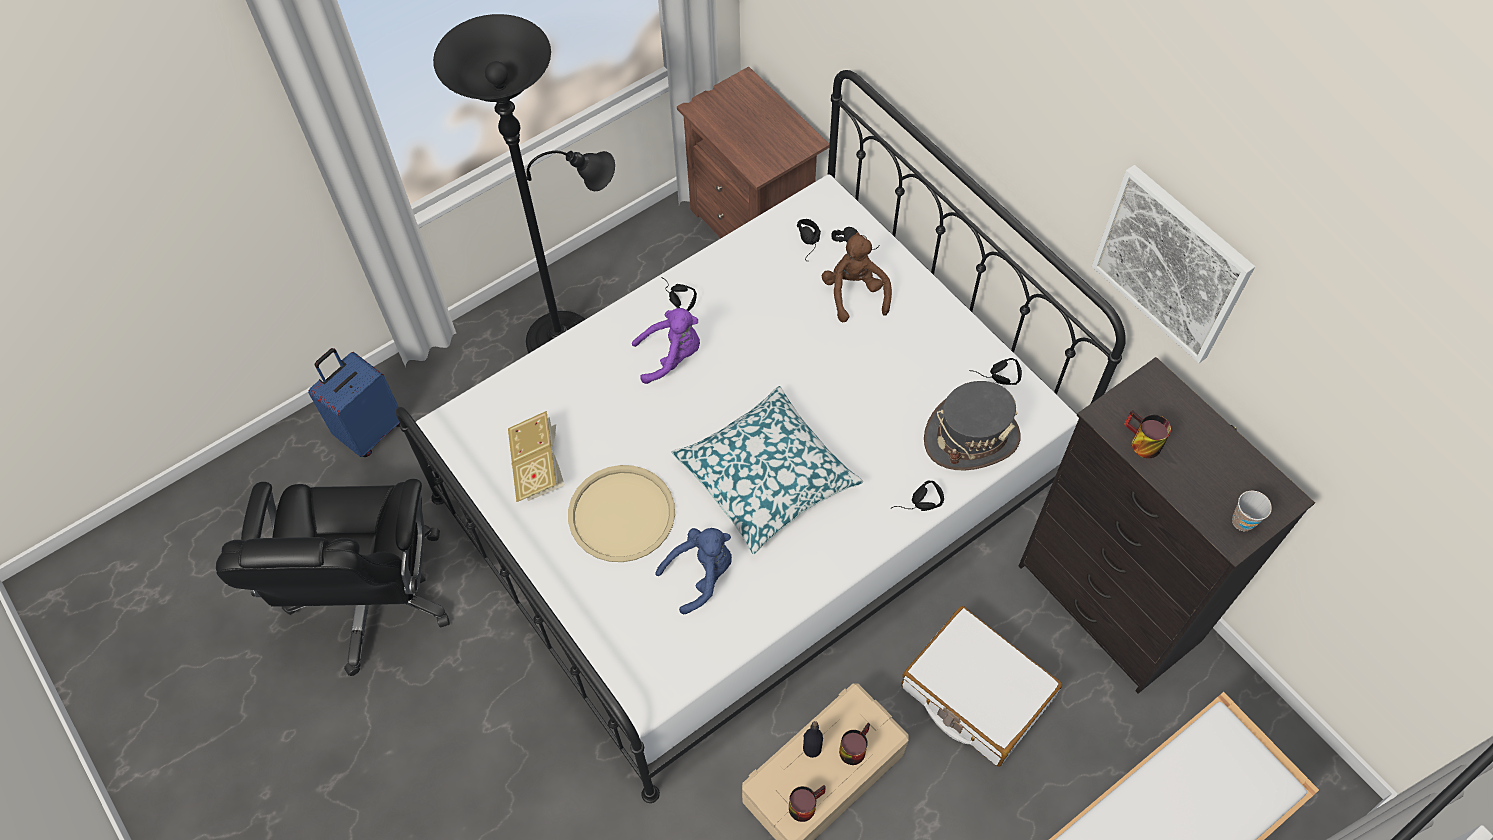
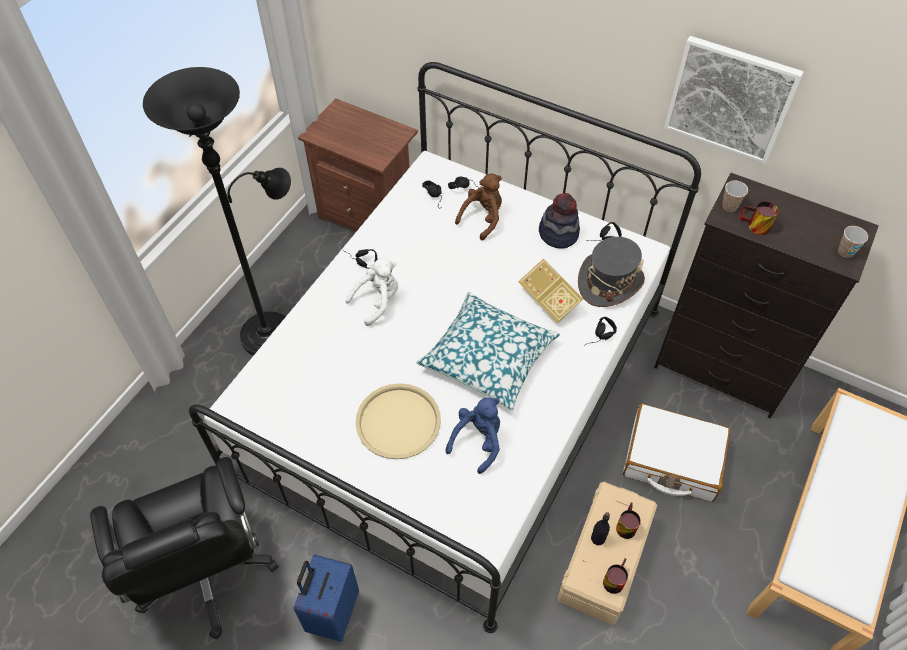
camera: 25 degrees left, 5 degrees down
blue suitcase [308,348,400,457] -> blue suitcase moved to [294,554,359,642]
book [508,411,565,502] -> book moved to [518,258,583,323]
purple plush toy [632,308,700,384] -> white plush toy [346,258,398,326]
brown plush toy [822,232,892,322] -> brown plush toy turned 75 degrees clockwise [455,173,502,240]
none -> hat [539,193,580,249]
none -> cup [722,181,748,212]

